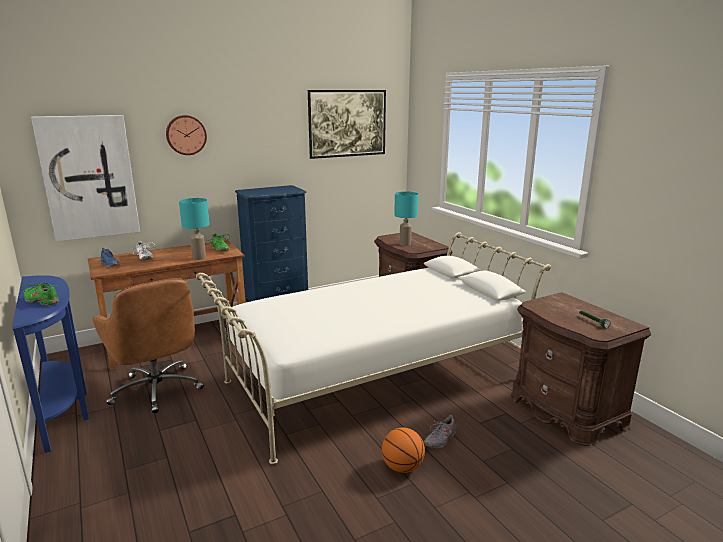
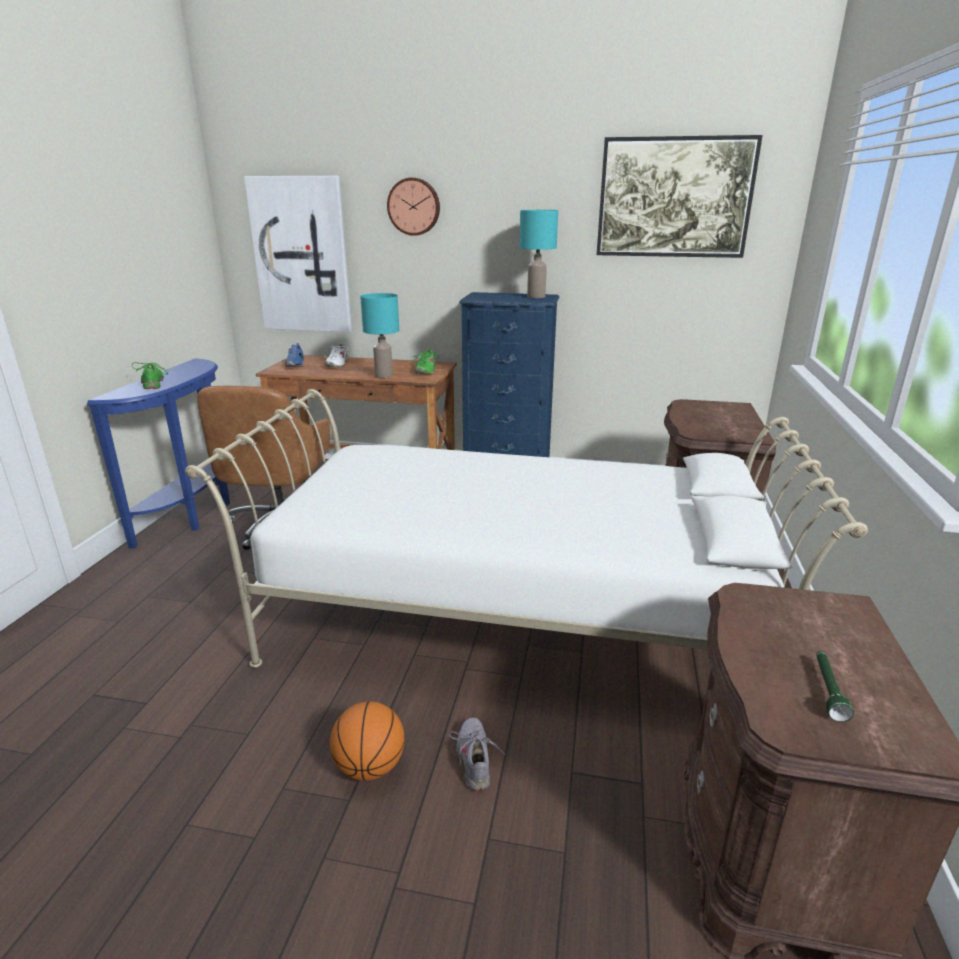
camera: 40 degrees right, 5 degrees up
turquoise table lamp [394,192,419,246] -> turquoise table lamp moved to [520,210,558,298]
grey shoe [424,415,457,448] -> grey shoe turned 90 degrees clockwise [449,717,505,790]

